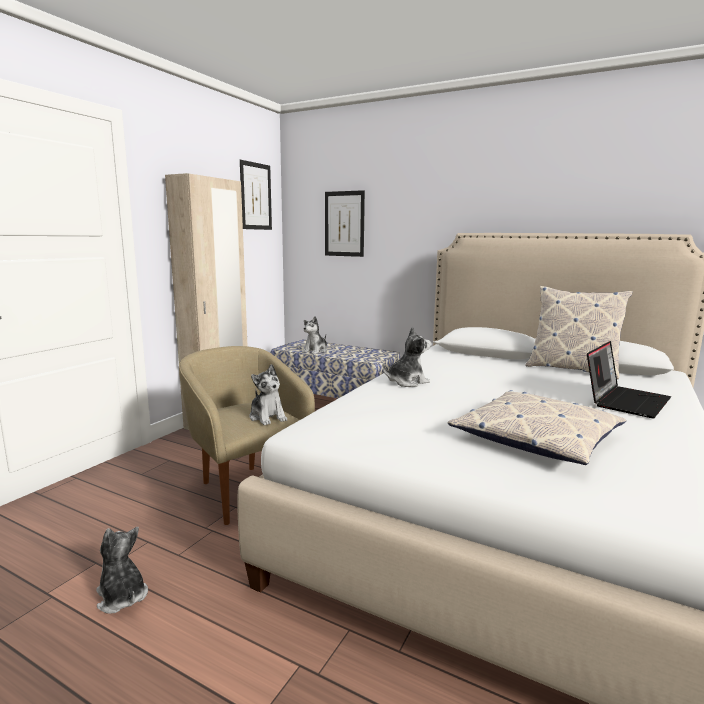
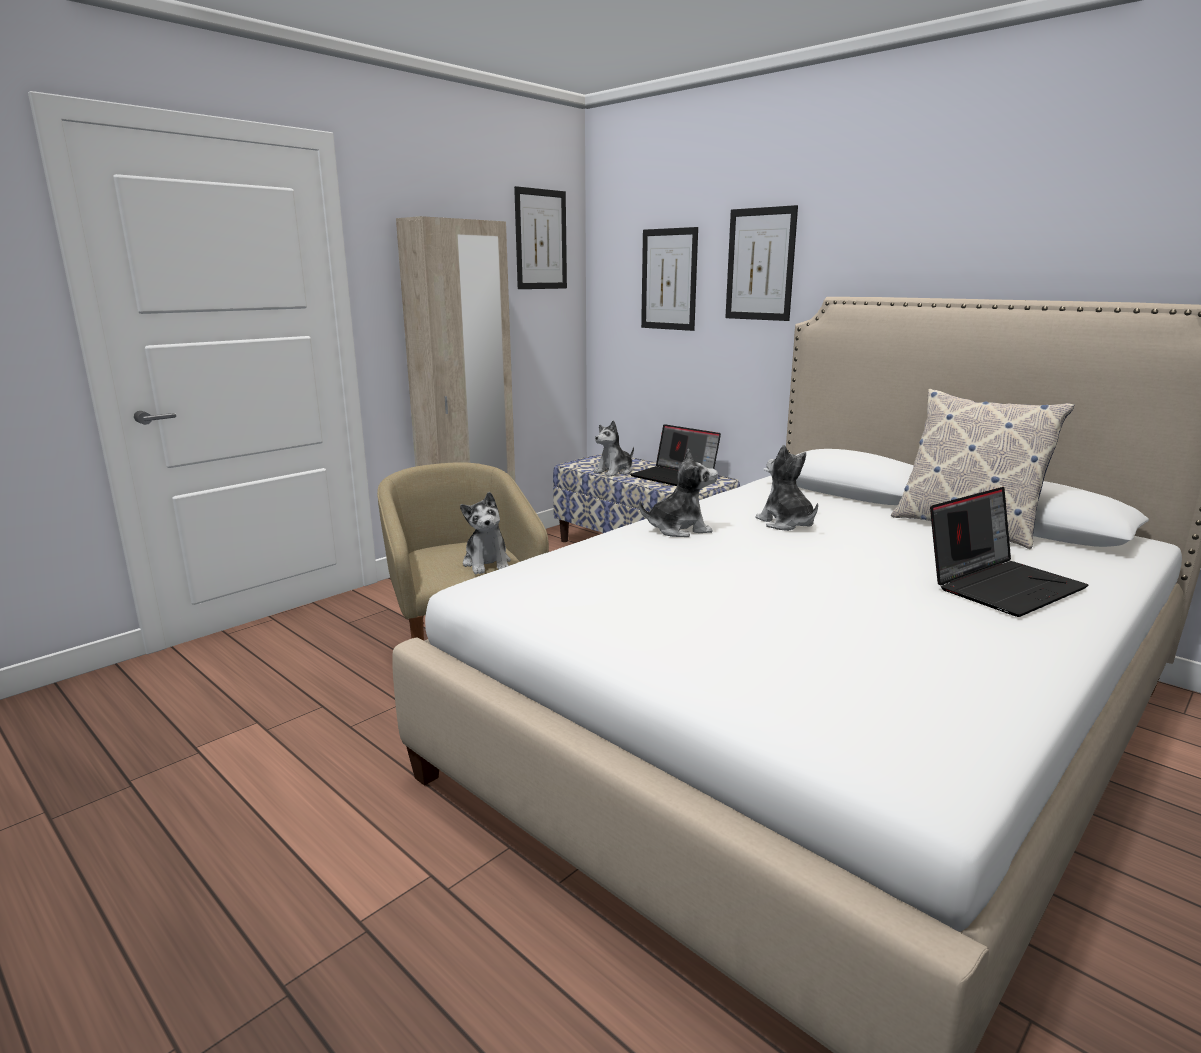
camera: 15 degrees right, 5 degrees up
plush toy [96,527,148,614] -> plush toy moved to [756,445,818,531]
pillow [447,390,627,465] -> none
none -> laptop [630,424,721,486]
none -> picture [725,205,798,321]

